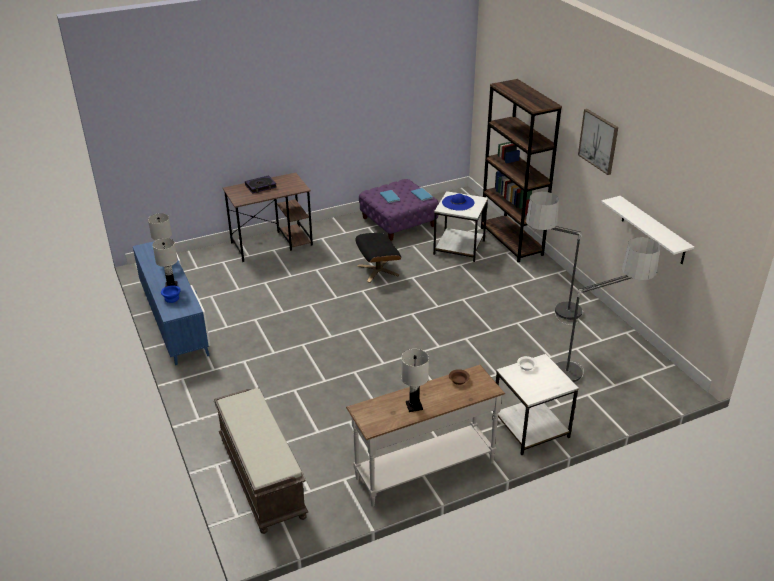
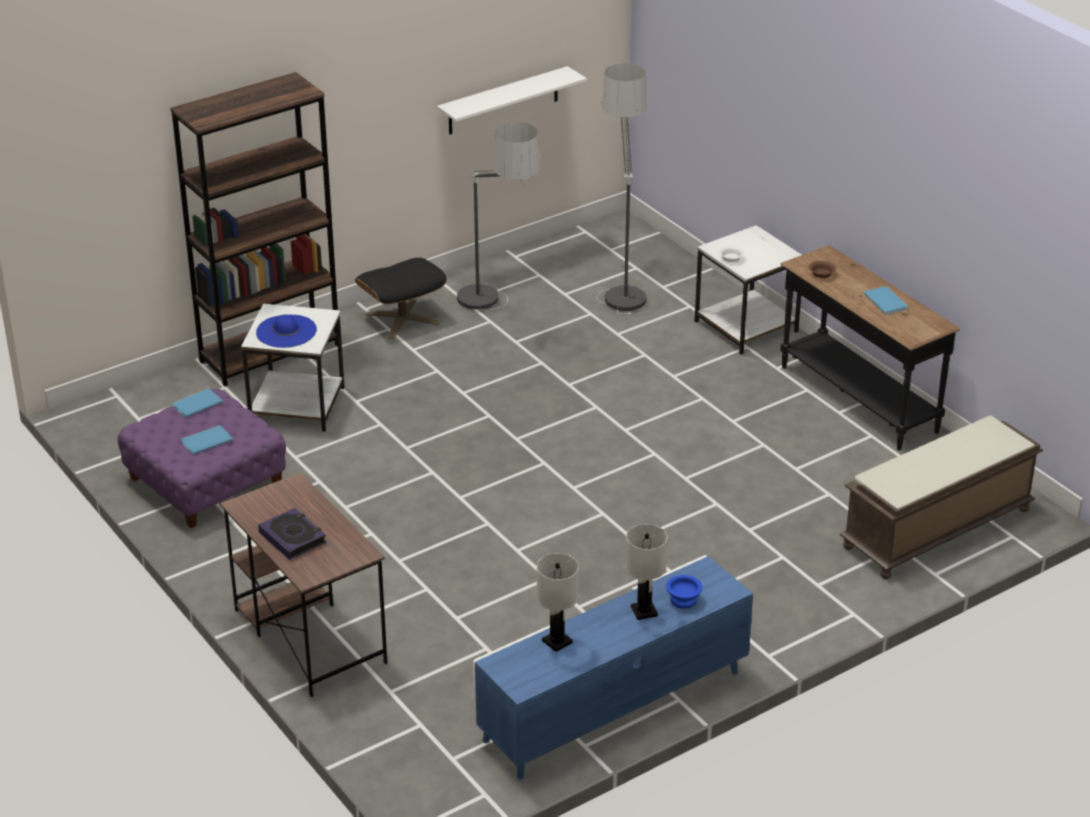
camera: 100 degrees left, 0 degrees up
white console table [346,365,505,507] -> black console table [780,245,960,451]
black ottoman [355,233,401,283] -> black ottoman moved to [355,258,447,340]
white table lamp [401,349,429,412] -> blue book [864,286,908,314]
picture [578,109,618,175] -> none

